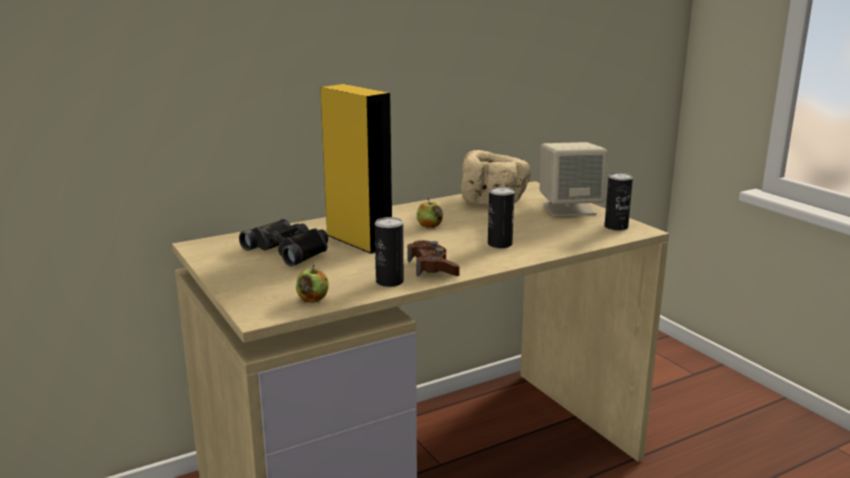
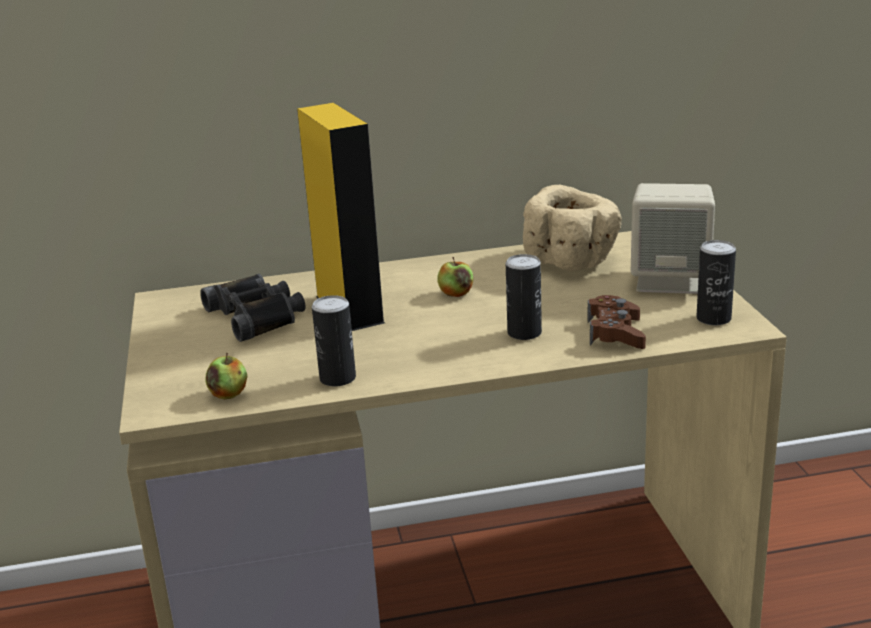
camera: 20 degrees right, 5 degrees up
brown game controller [407,240,460,277] -> brown game controller moved to [587,295,646,349]

